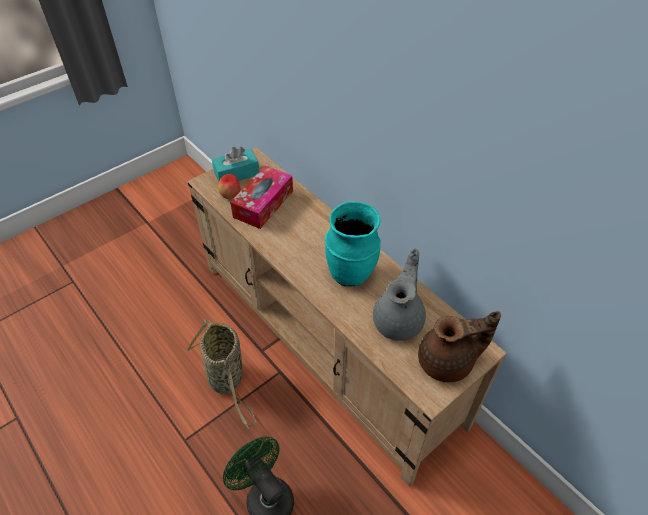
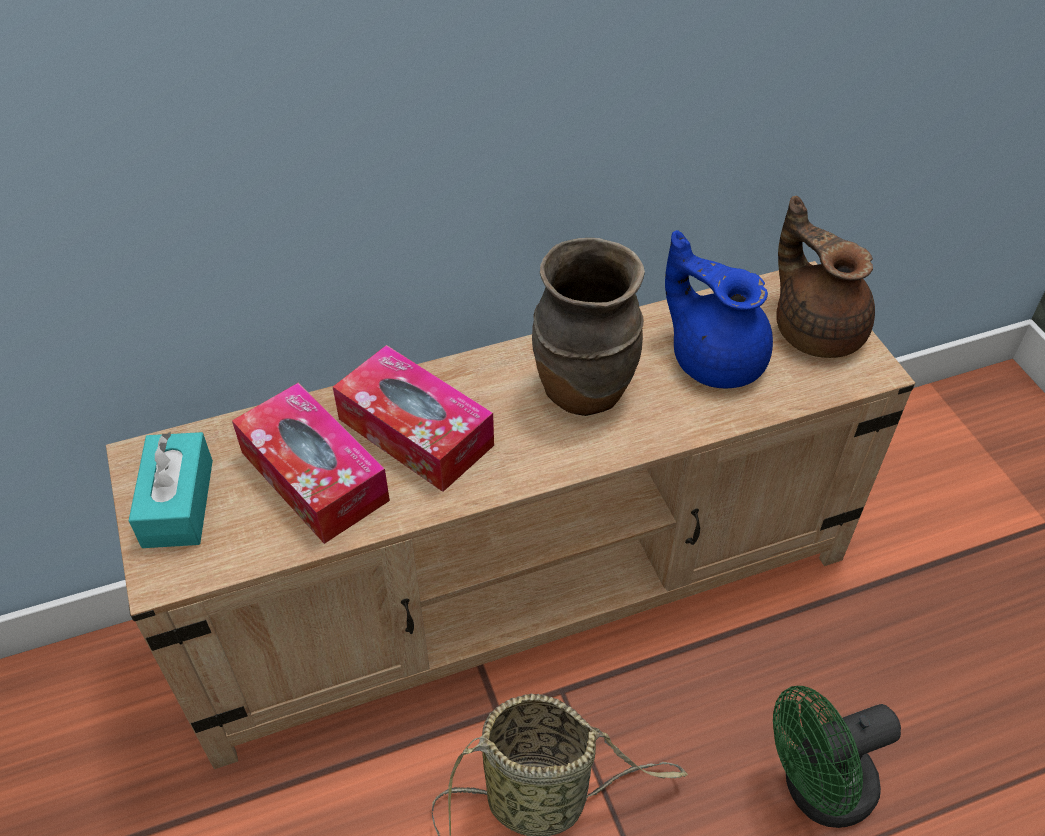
camera: 70 degrees left, 0 degrees up
apple [218,174,241,199] -> none
turquoise vase [325,201,381,286] -> brown vase [532,238,645,416]
grey teapot [373,248,426,341] -> blue teapot [665,230,773,388]
brown teapot [418,311,501,382] -> brown teapot turned 45 degrees counterclockwise [776,196,875,358]
none -> tissue box [333,345,494,492]

